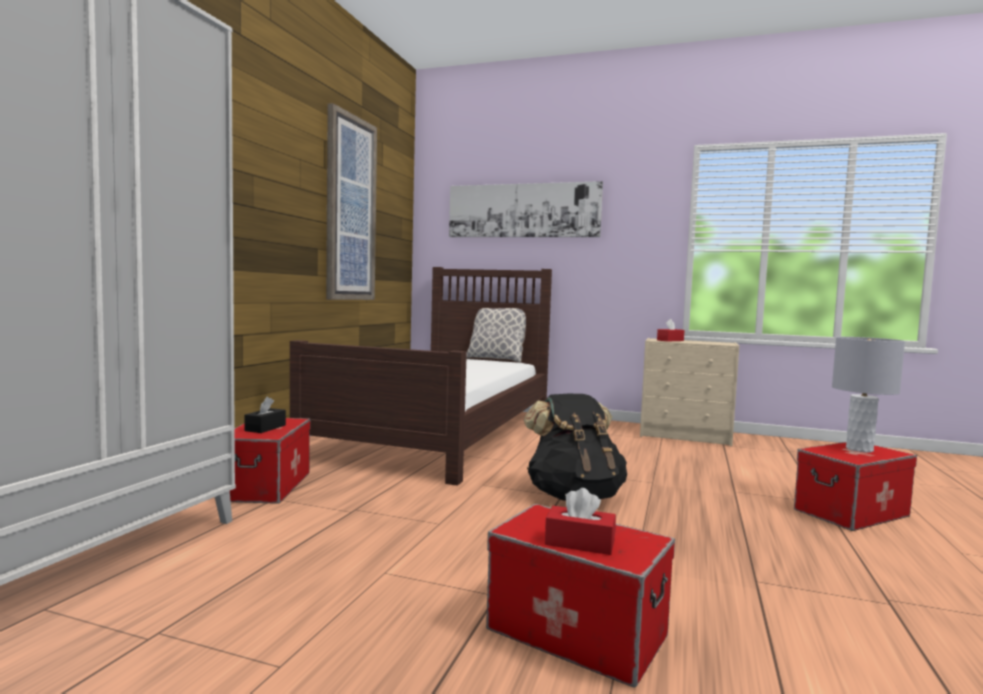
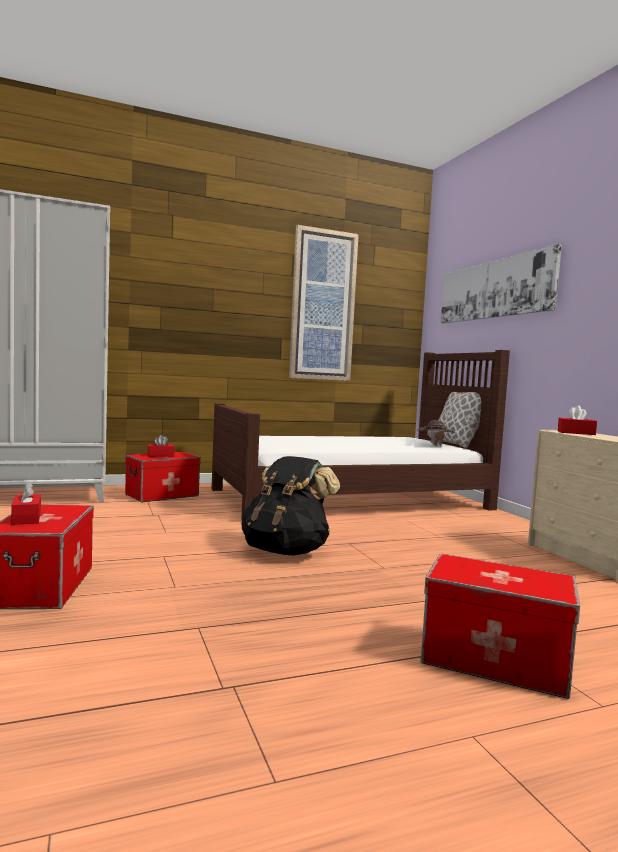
camera: 50 degrees right, 0 degrees up
black tissue box [244,397,286,433] -> red tissue box [147,435,175,457]
grey table lamp [832,337,905,452] -> none
none -> brown hat [417,420,455,446]

